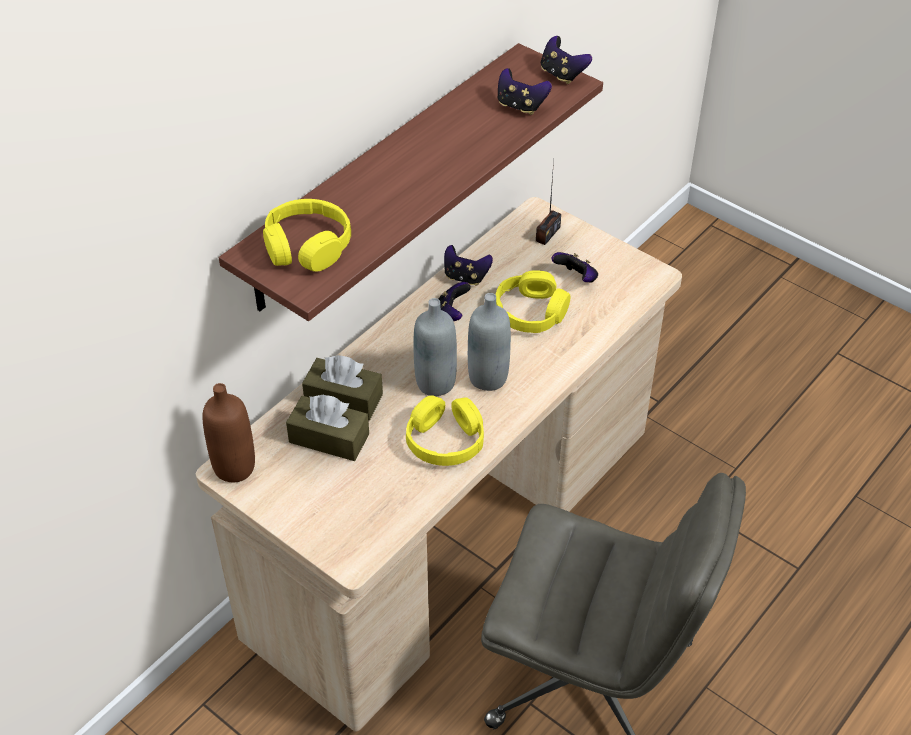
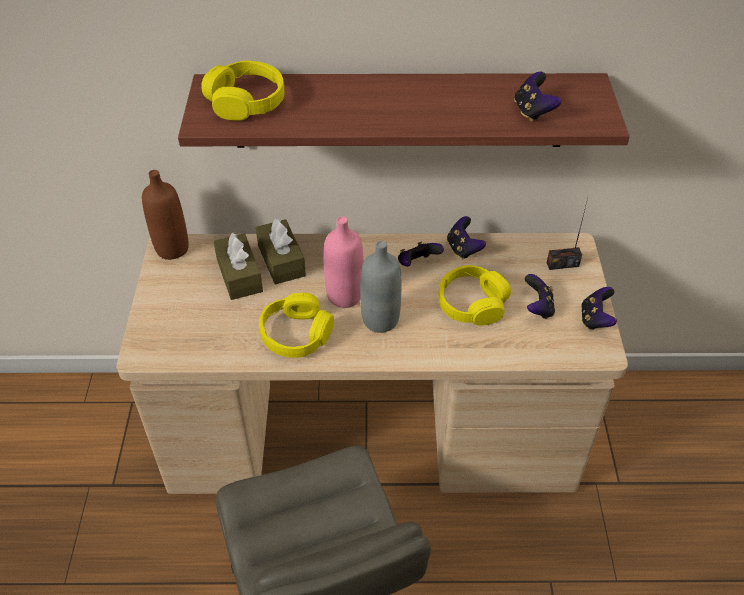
camera: 50 degrees right, 0 degrees up
grey bottle [413,298,457,396] -> pink bottle [323,216,364,308]
game controller [541,36,592,84] -> game controller moved to [581,287,617,330]

